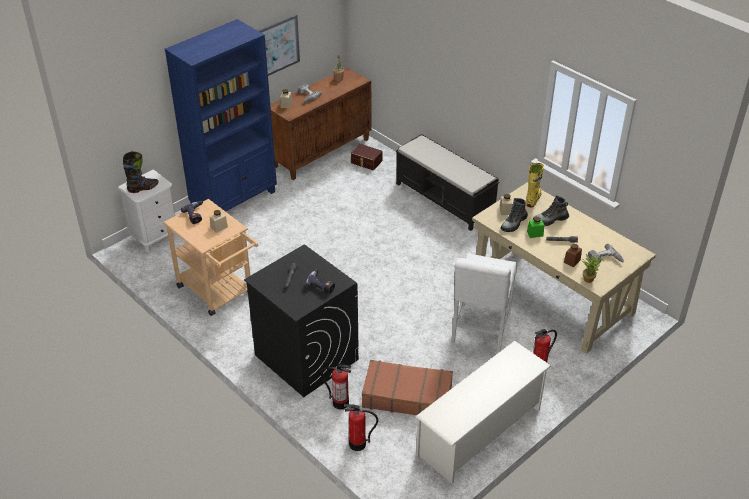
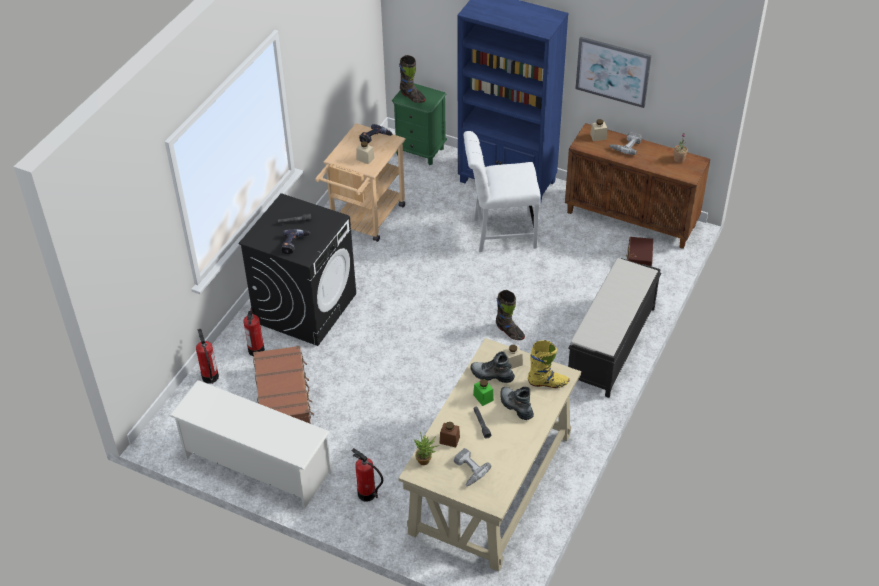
camera: 70 degrees right, 5 degrees up
white nightstand [118,170,178,252] -> green nightstand [392,84,447,165]
white chair [451,253,517,353] -> white chair moved to [464,131,541,252]
none -> black boot [496,290,525,340]

